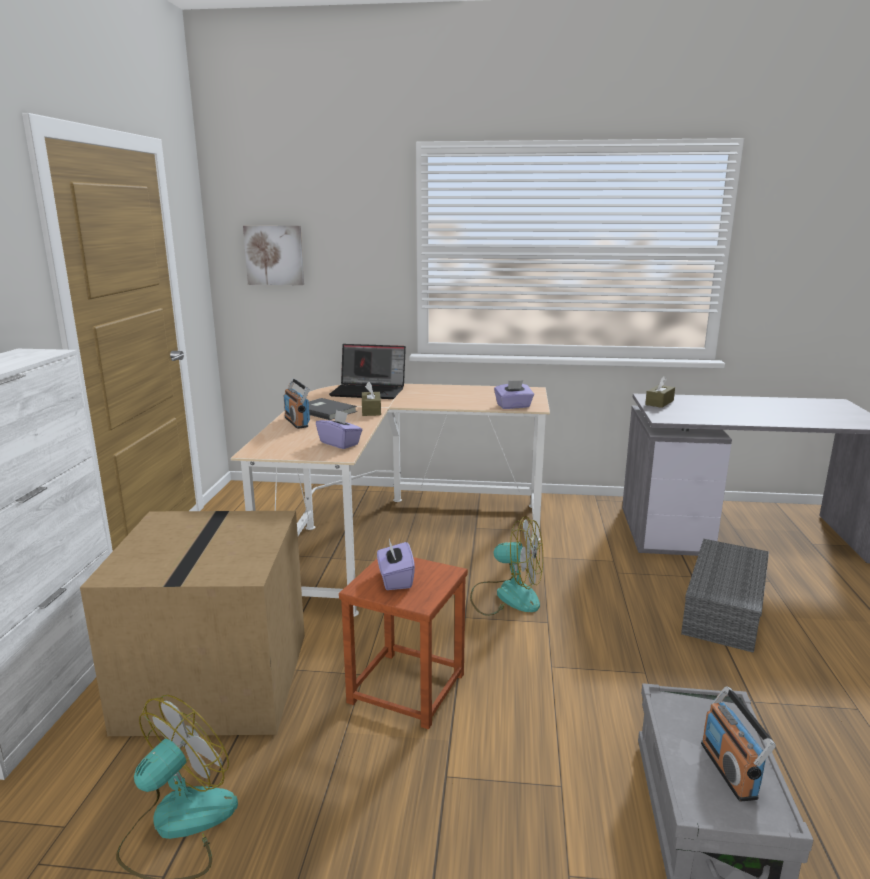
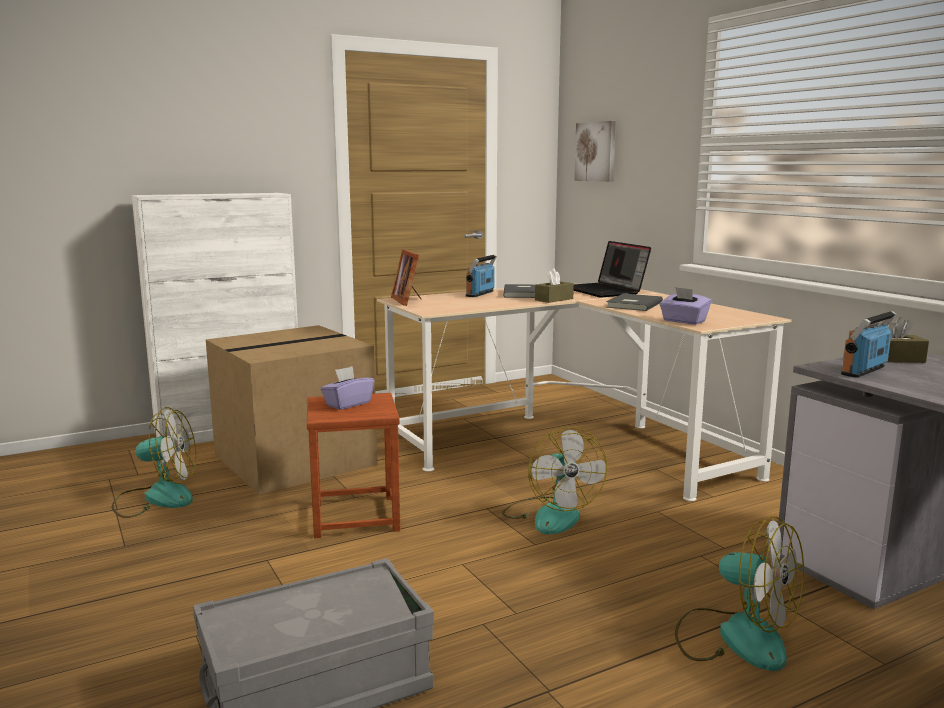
camera: 55 degrees right, 5 degrees down
purple tissue box [316,410,363,449] -> none
grey storage box [681,539,769,653] -> fan [675,516,804,671]
radio [701,686,776,802] -> radio moved to [841,311,897,378]
none -> picture frame [391,249,421,306]
none -> grey book [606,293,663,311]

